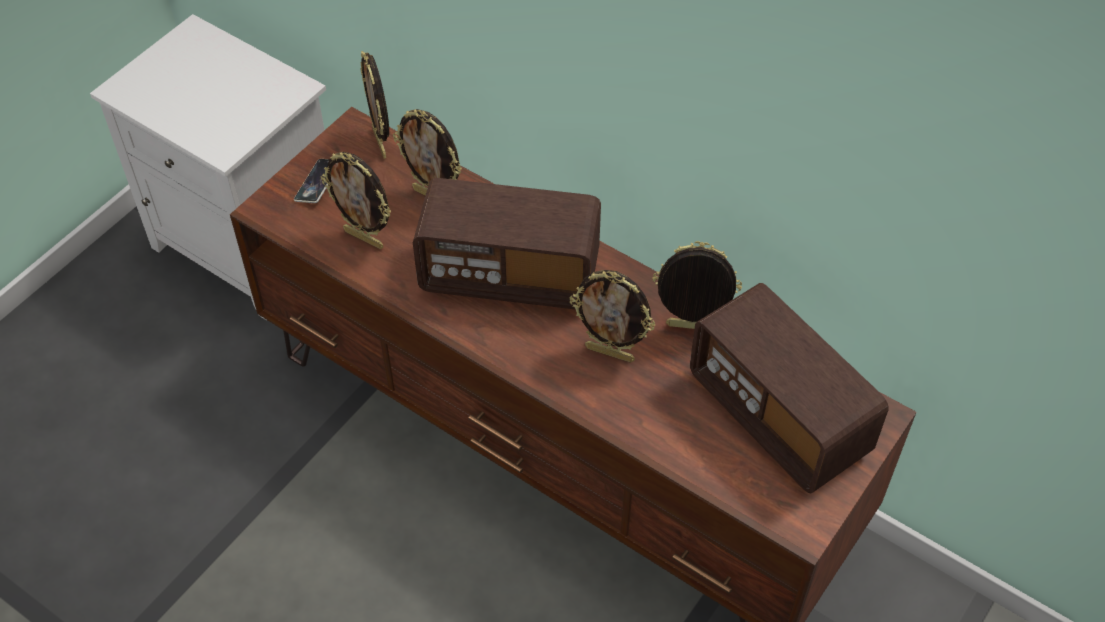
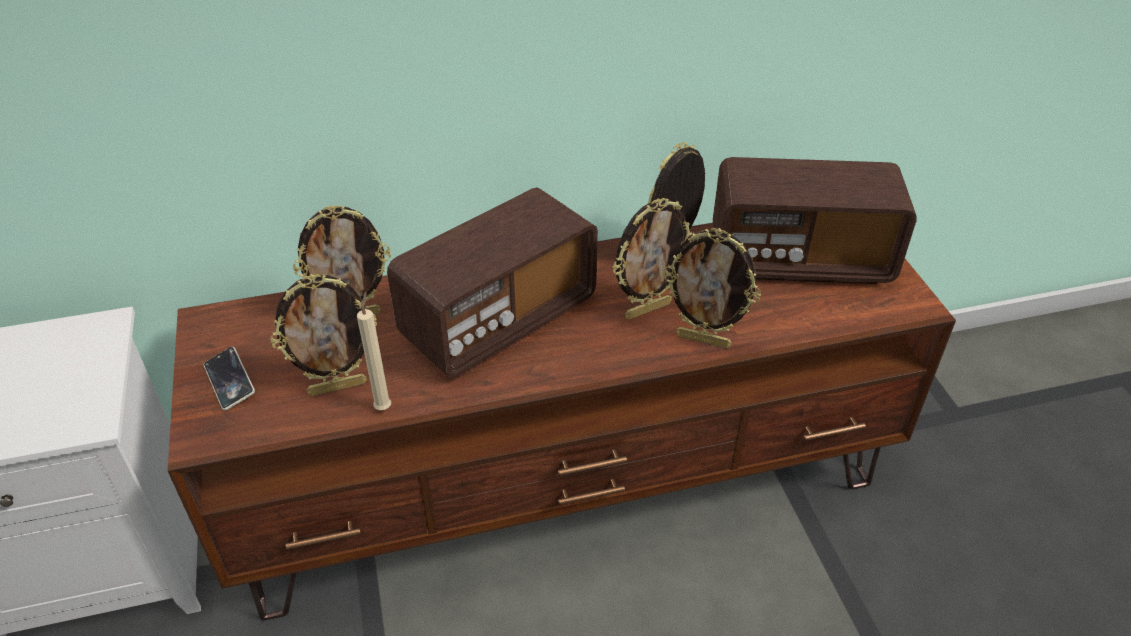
camera: 50 degrees left, 10 degrees down
picture frame [360,51,389,158] -> picture frame moved to [663,228,761,349]
none -> beige candle [357,292,391,410]

